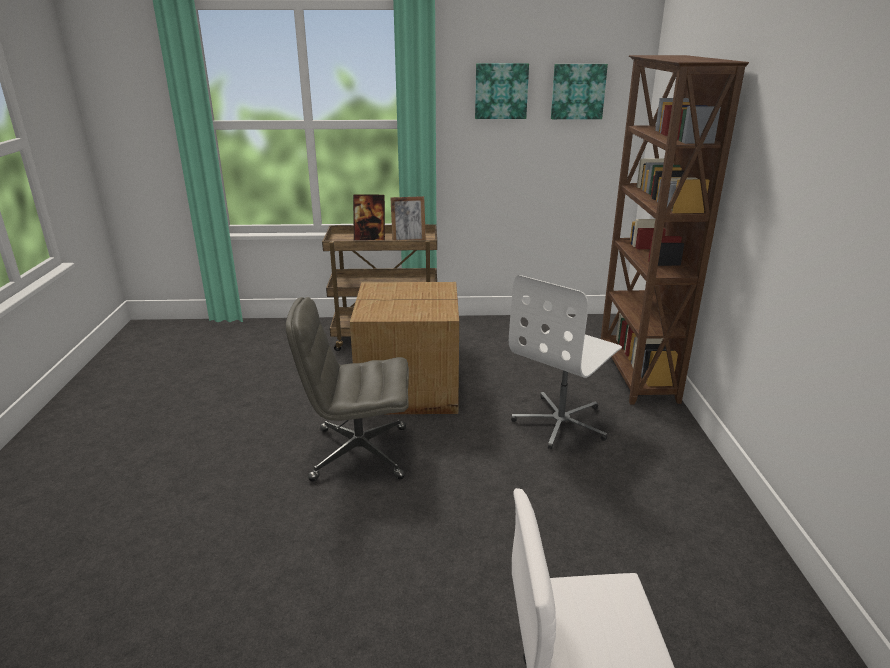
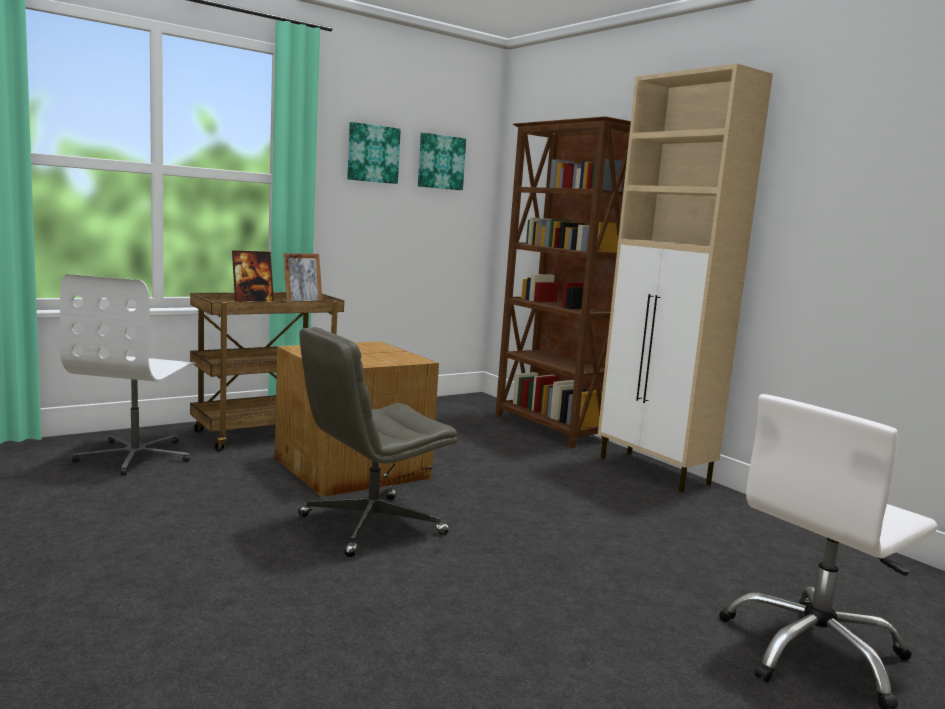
camera: 35 degrees left, 15 degrees down
white office chair [509,275,622,449] -> white office chair moved to [60,274,196,475]
none -> beige cabinet [598,64,773,492]

